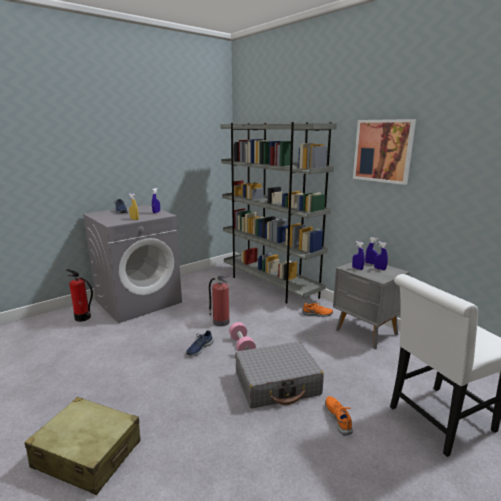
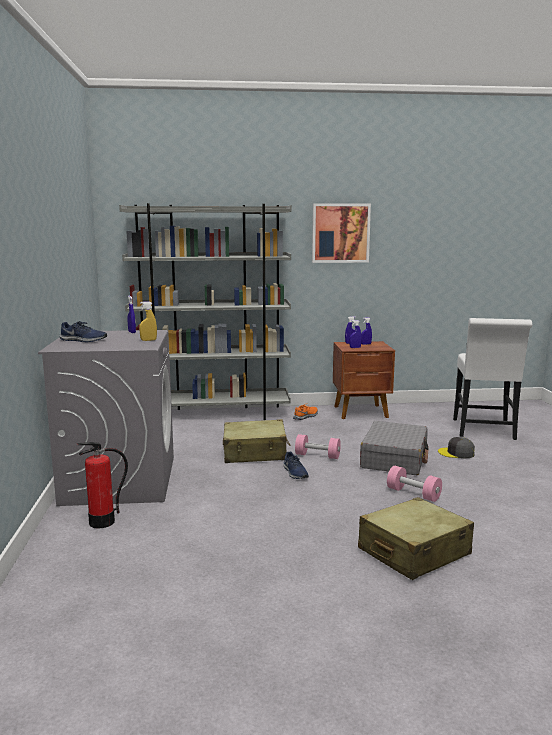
camera: 55 degrees left, 5 degrees down
fire extinguisher [209,275,230,327] -> beige suitcase [223,419,291,463]
orange shoe [325,396,353,435] -> grey cap [438,437,475,458]
grey nightstand [333,260,410,349] -> brown nightstand [333,341,395,419]
none -> pink dumbbell [387,466,442,502]

